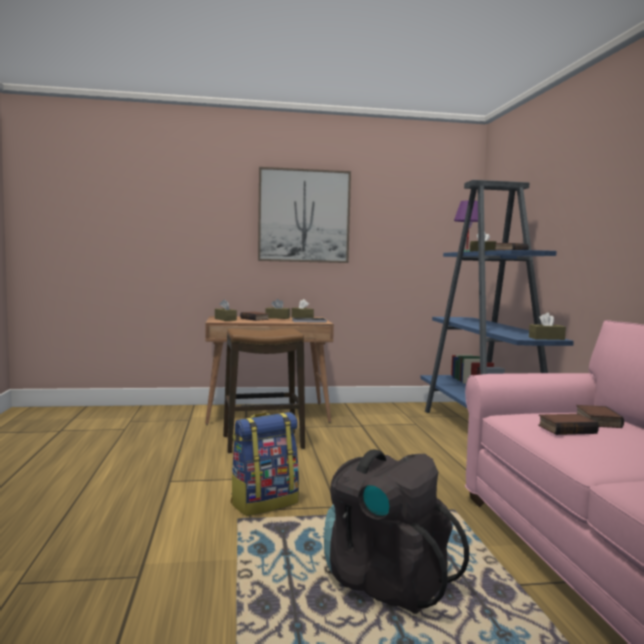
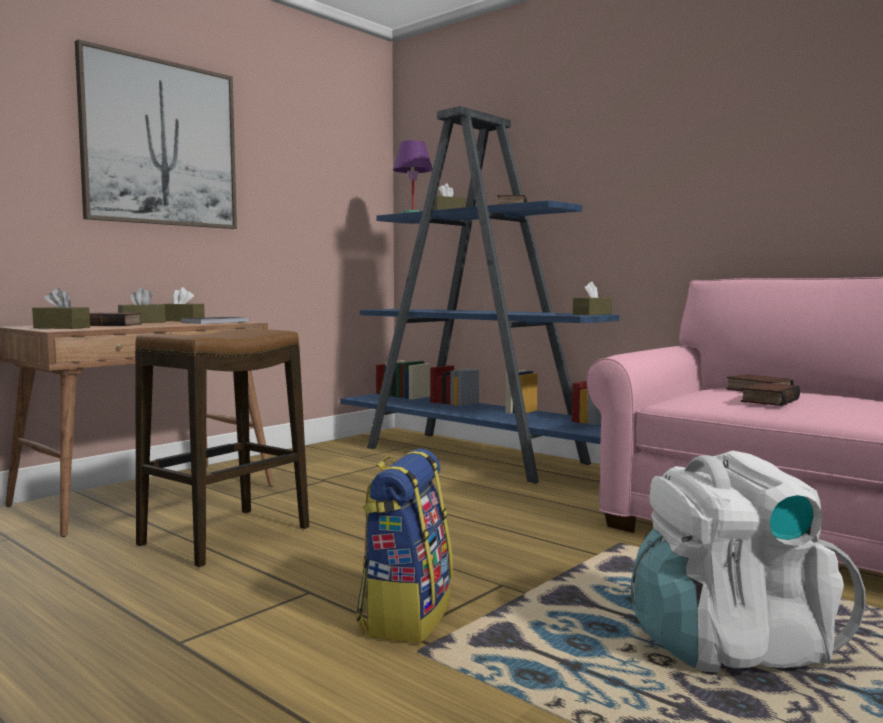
camera: 40 degrees left, 0 degrees up
black backpack [324,449,469,614] -> white backpack [631,451,865,672]

